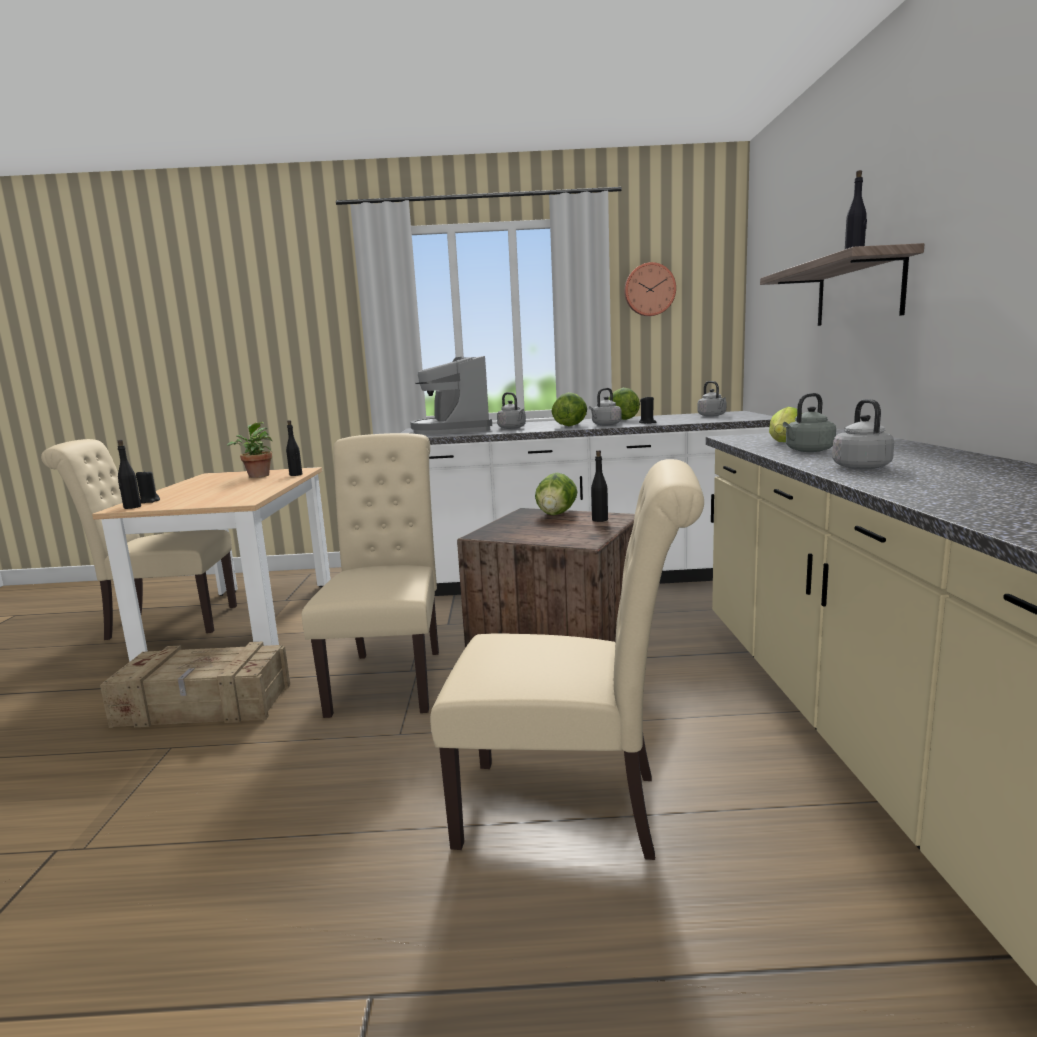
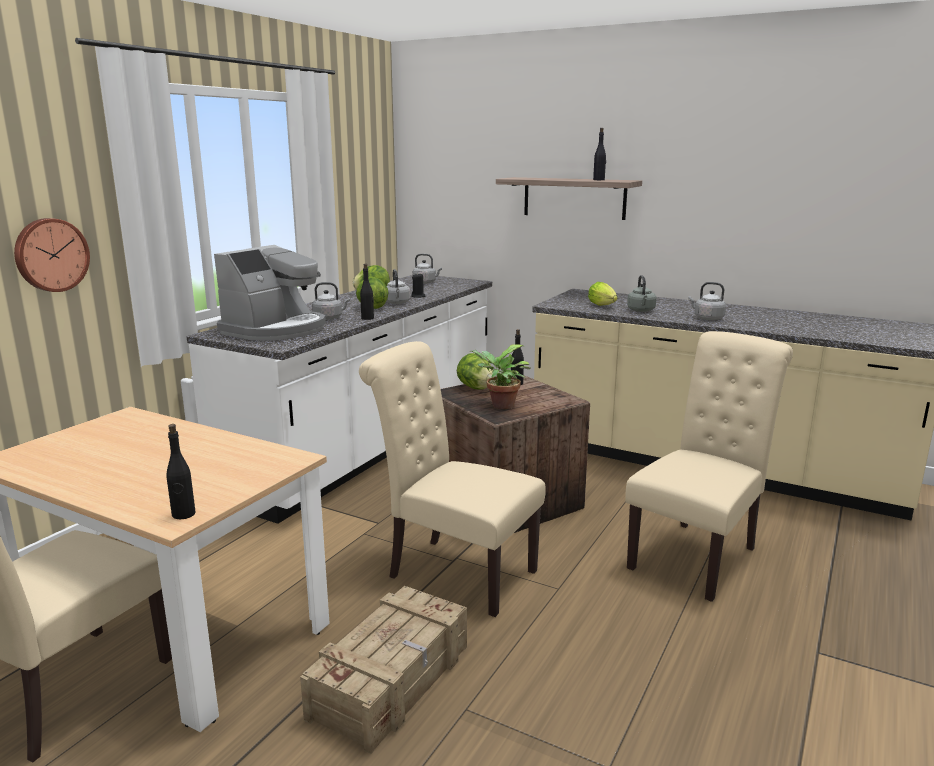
camera: 60 degrees left, 5 degrees up
black candle [136,470,160,503] -> none
potted plant [227,422,273,478] -> potted plant moved to [469,344,530,409]
black bottle [286,420,302,476] -> black bottle moved to [360,263,374,320]
coffee machine [410,356,492,435] -> coffee machine turned 75 degrees counterclockwise [214,245,326,341]
wall clock [624,262,676,316] -> wall clock moved to [14,218,90,292]

